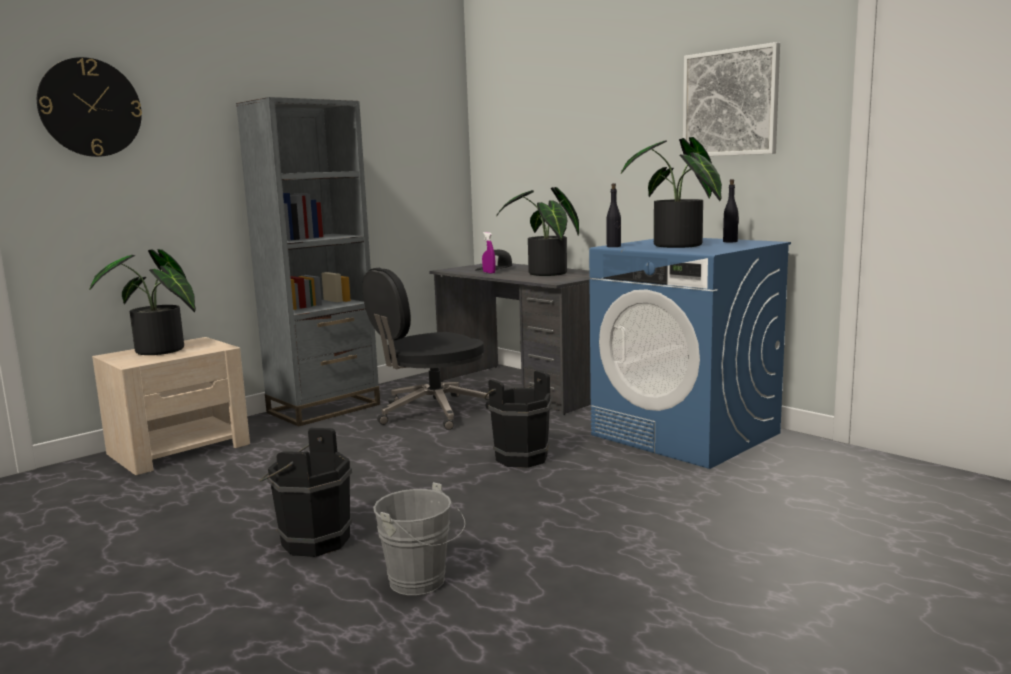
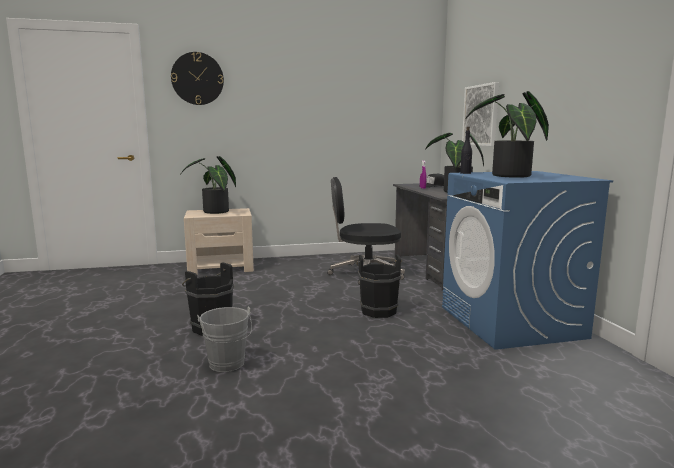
camera: 30 degrees right, 0 degrees up
grey bookcase [236,97,380,427] -> none
picture [683,42,780,156] -> picture moved to [462,82,499,146]
black bottle [723,179,739,242] -> none

